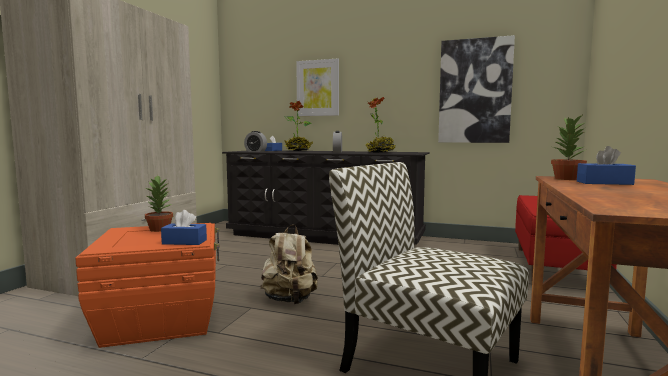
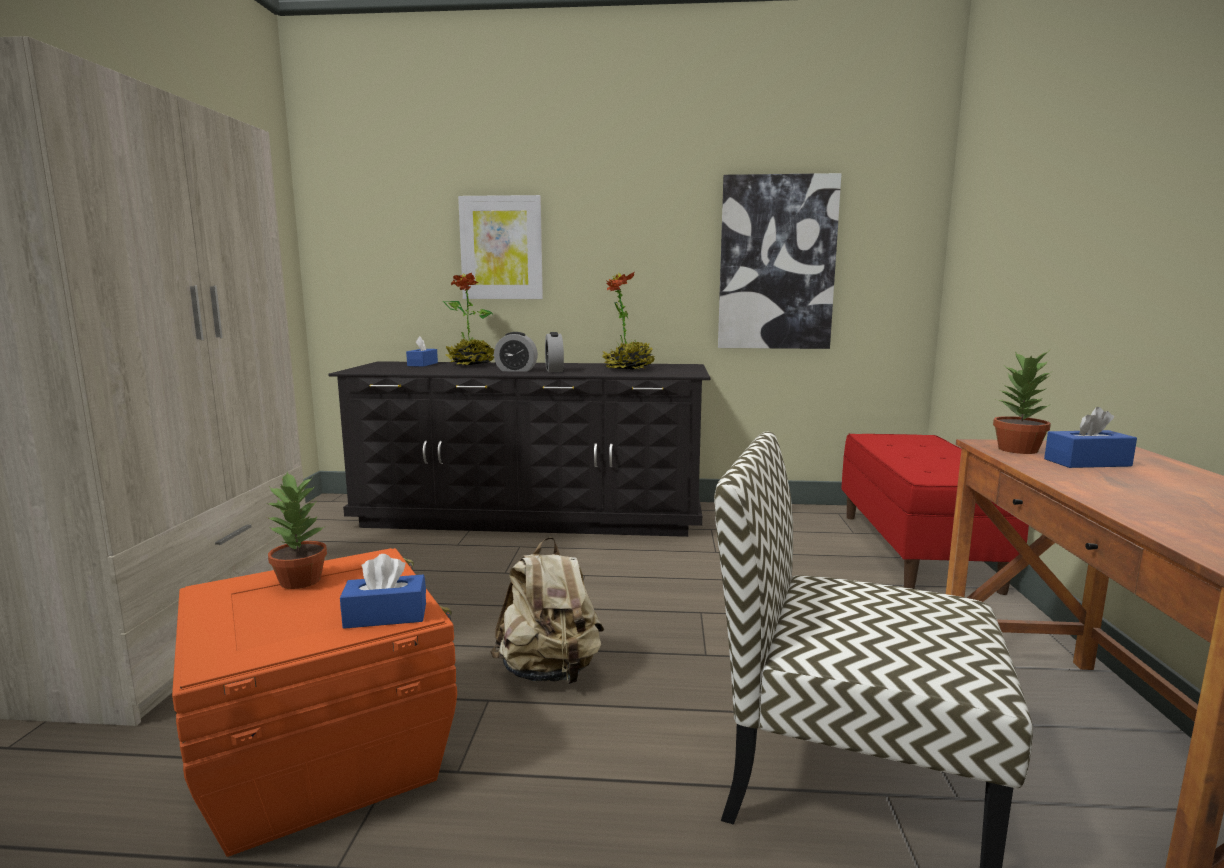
camera: 15 degrees left, 5 degrees up
alarm clock [244,131,267,152] -> alarm clock moved to [494,332,538,372]

